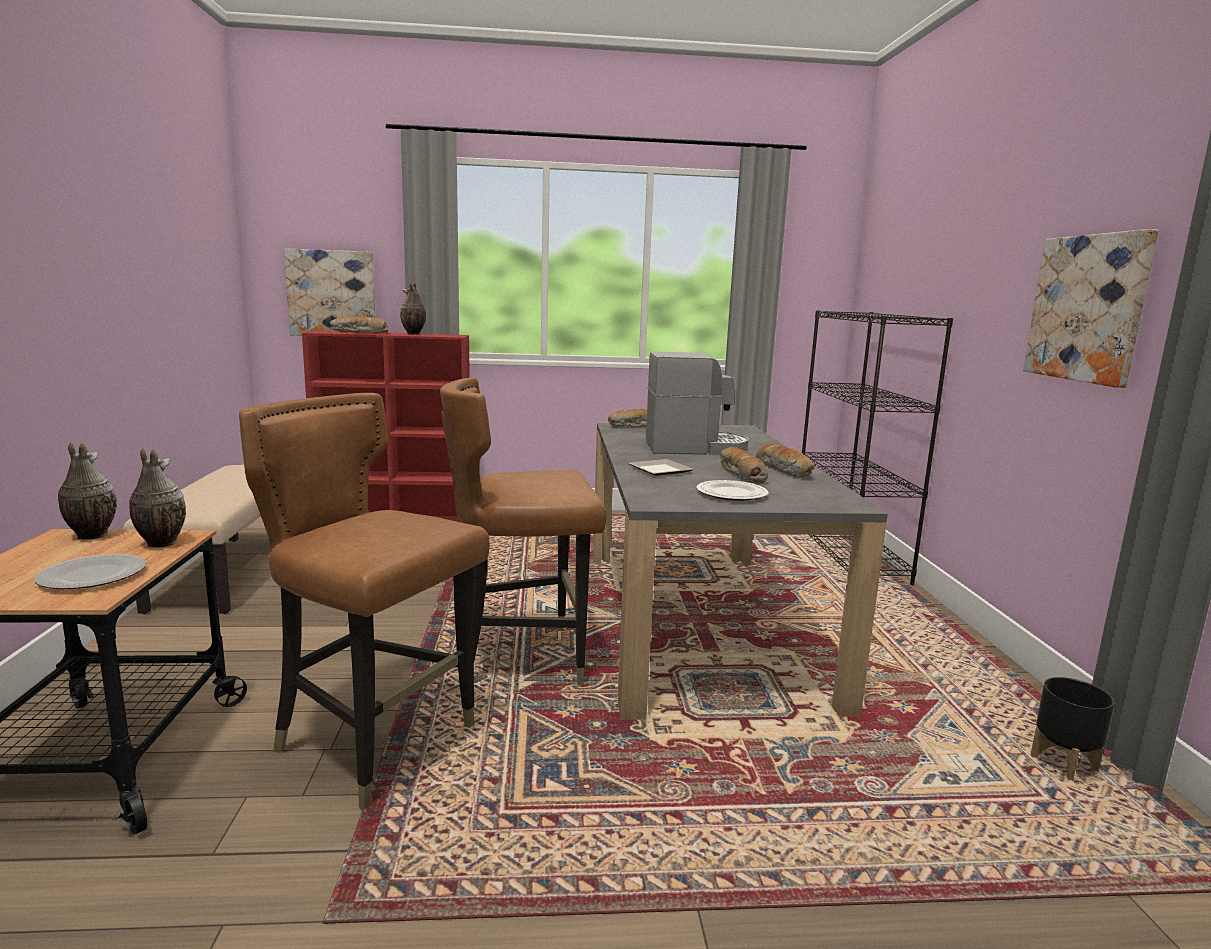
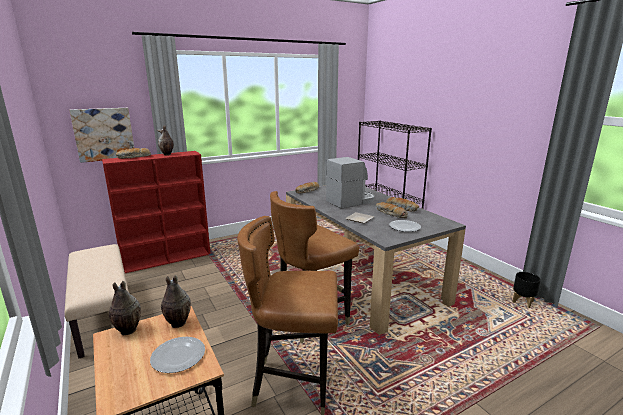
camera: 25 degrees left, 5 degrees up
picture [1023,229,1158,388] -> none

